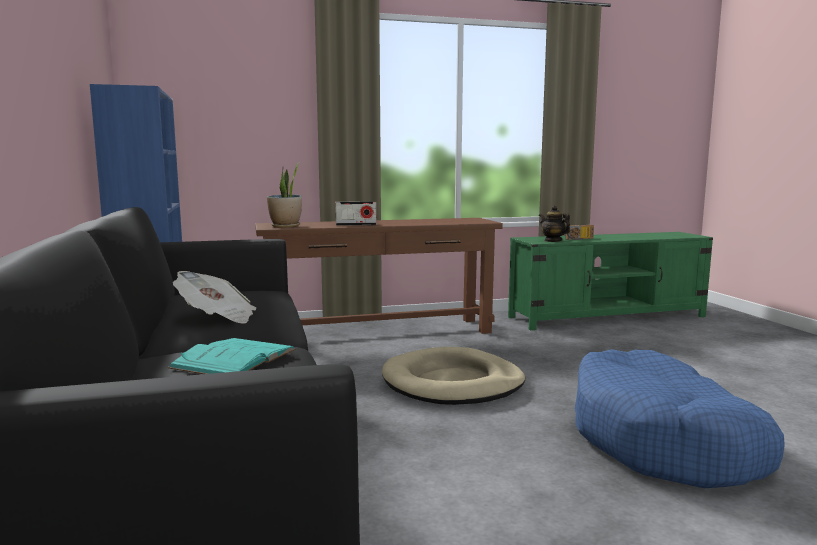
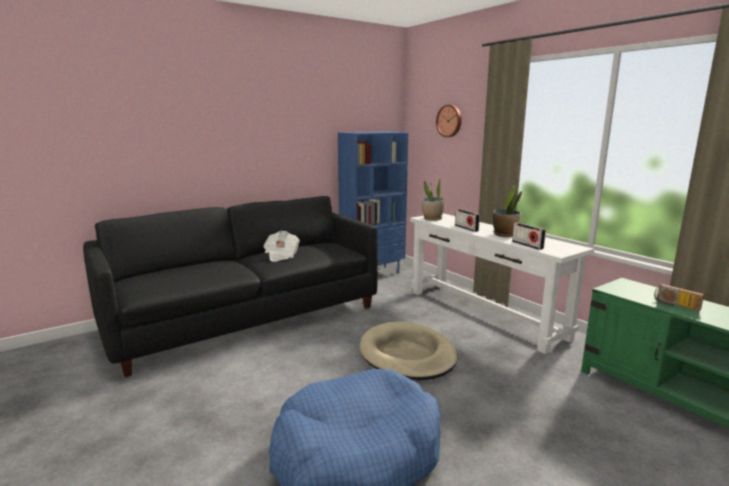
camera: 70 degrees right, 5 degrees up
turquoise book [167,338,296,374] -> none
brown console table [255,218,503,334] -> white console table [410,213,594,354]
teapot [539,206,570,242] -> none
none -> wall clock [436,105,461,137]
none -> potted plant [493,185,522,237]
none -> radio [512,223,546,250]

